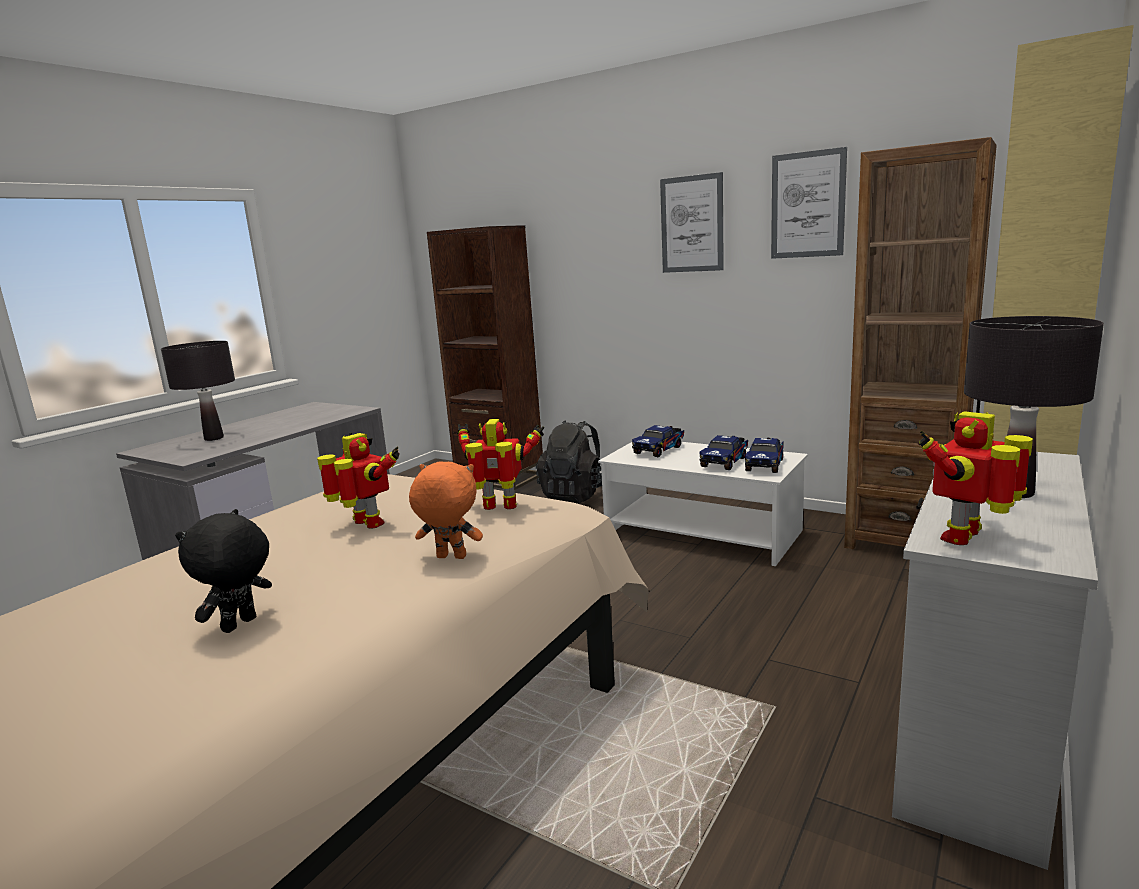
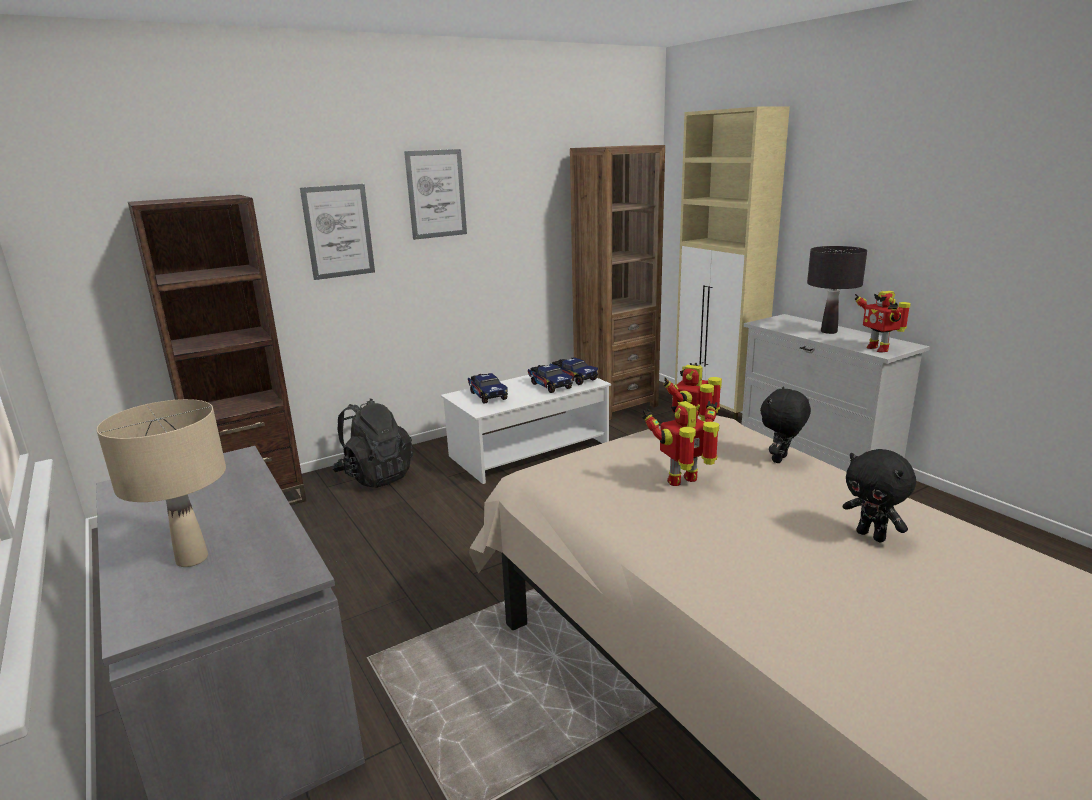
camera: 65 degrees left, 5 degrees up
black table lamp [161,341,235,441] -> beige table lamp [97,399,226,567]
orange plush toy [409,462,483,559] -> black plush toy [760,386,811,463]
picture [771,147,847,259] -> picture moved to [300,184,375,280]

